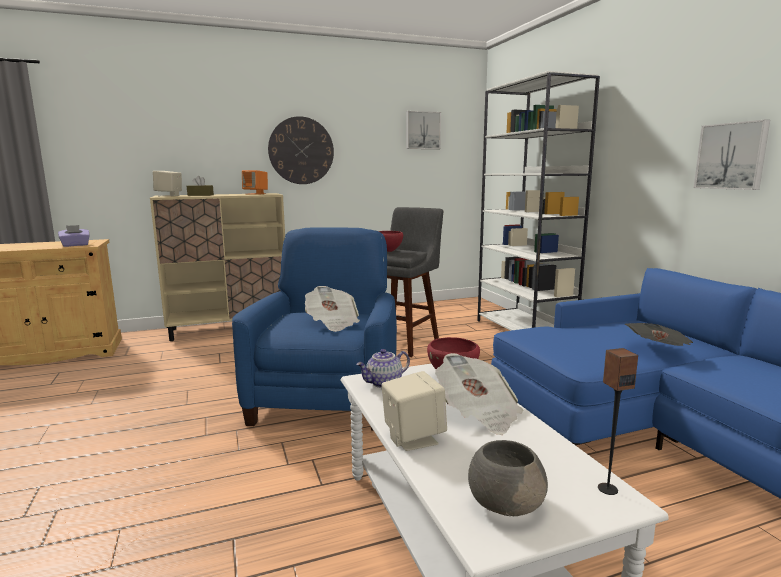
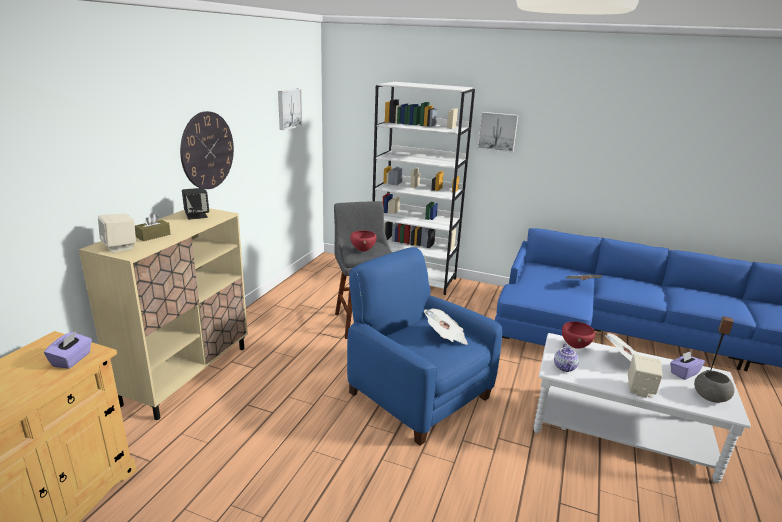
camera: 50 degrees left, 10 degrees up
orange speaker [242,170,268,195] -> black speaker [182,188,209,220]
picture [694,120,770,190] -> picture moved to [477,112,518,153]
none -> purple tissue box [670,351,705,380]

